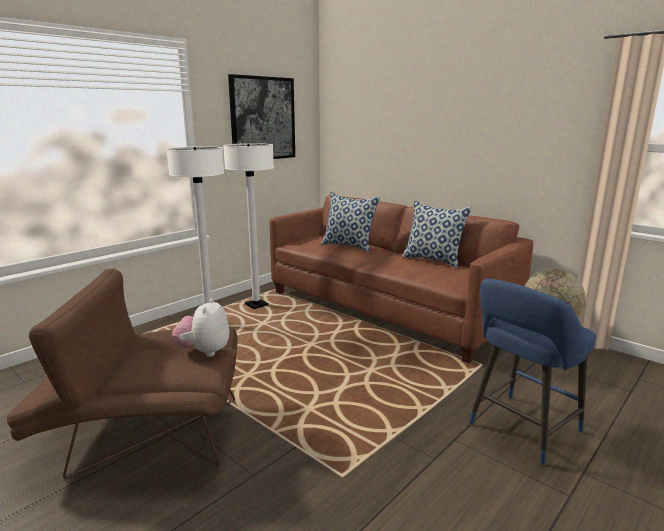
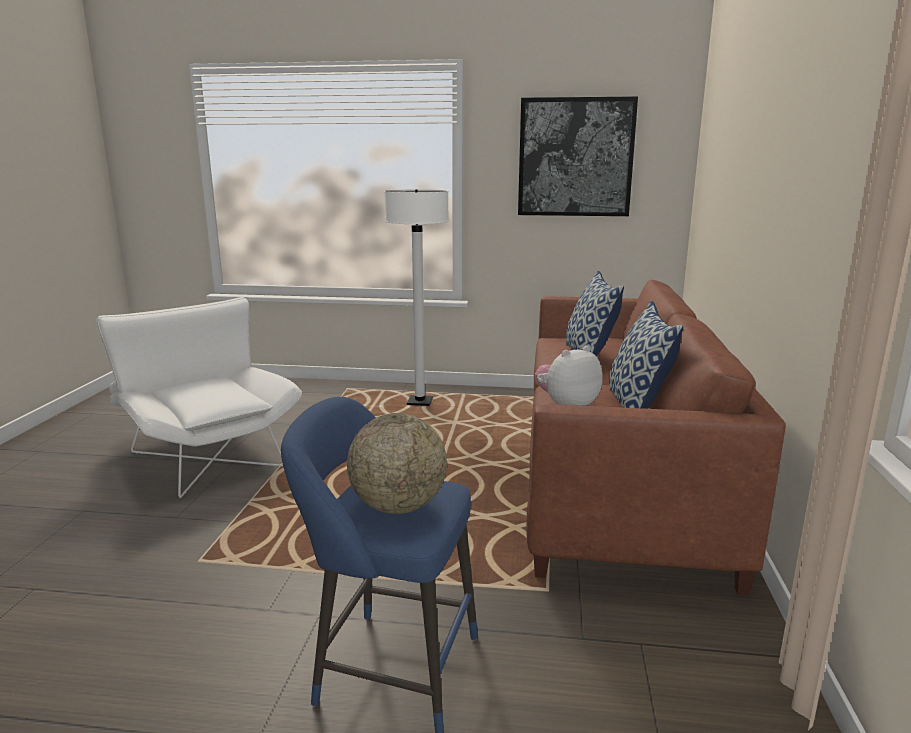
camera: 55 degrees right, 0 degrees up
brown armchair [7,269,238,479] -> white armchair [96,297,302,498]
plush toy [172,298,229,357] -> plush toy moved to [535,346,602,406]
white floor lamp [223,143,274,309] -> none

